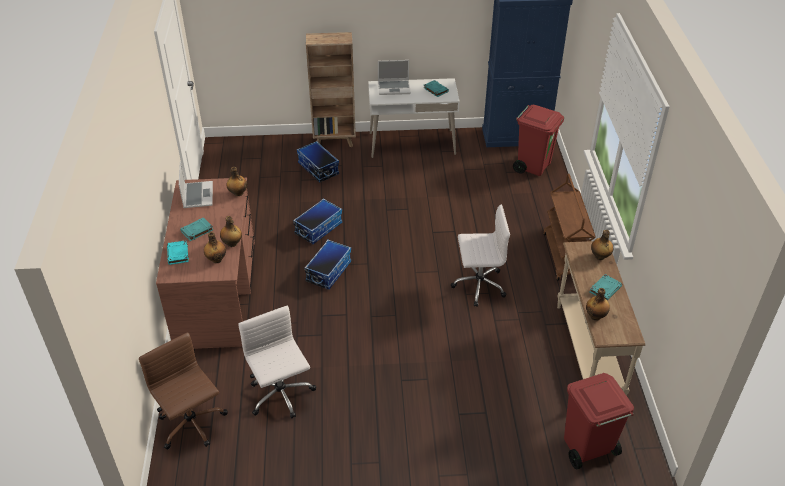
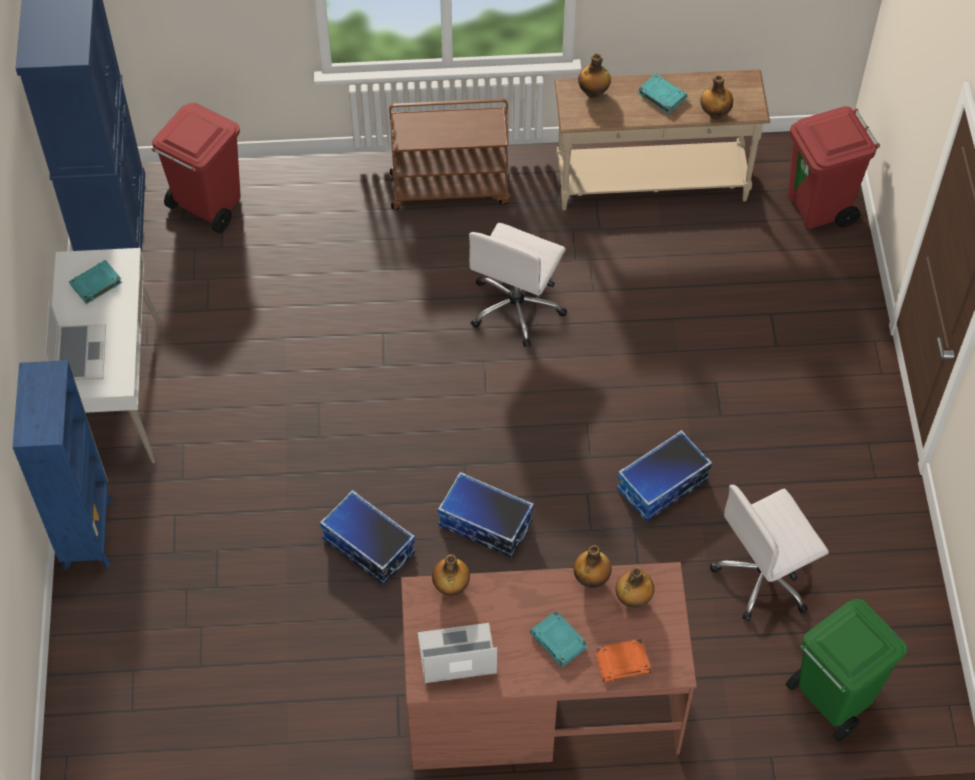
camera: 90 degrees left, 15 degrees up
brown office chair [139,332,228,450] -> green trash can [786,599,907,742]
turquoise book [167,240,189,265] -> orange book [595,639,651,682]
storage box [297,141,339,182] -> storage box moved to [617,430,712,522]
brown bookcase [306,32,356,147] -> blue bookcase [12,360,114,570]
white office chair [451,204,510,307] -> white office chair turned 150 degrees counterclockwise [469,223,567,347]

